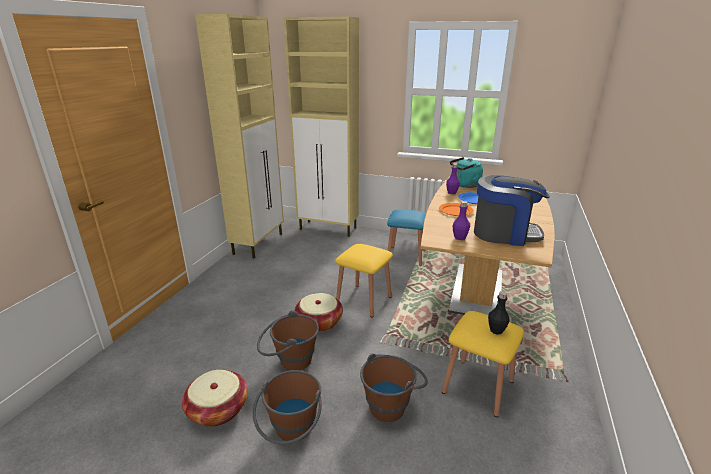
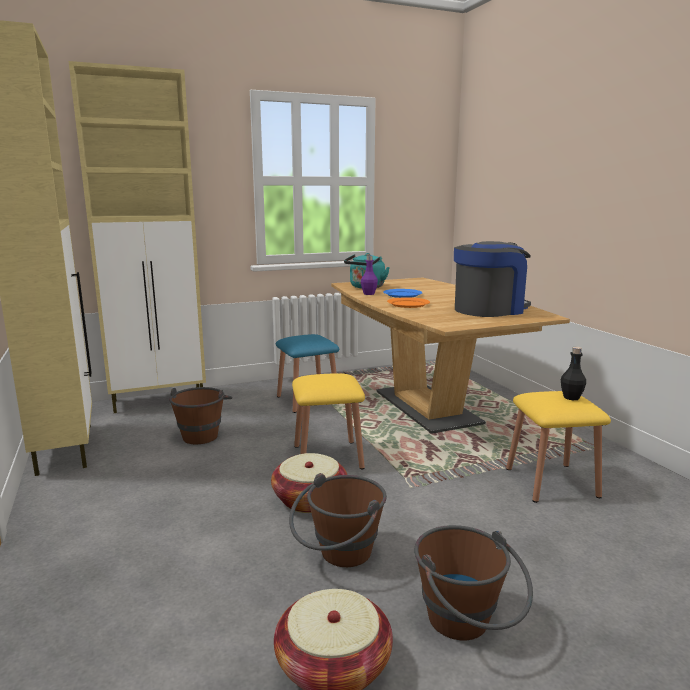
camera: 40 degrees left, 10 degrees down
brown bucket [360,353,428,422] -> brown bucket moved to [169,387,233,444]
purple bottle [453,201,470,240] -> none

